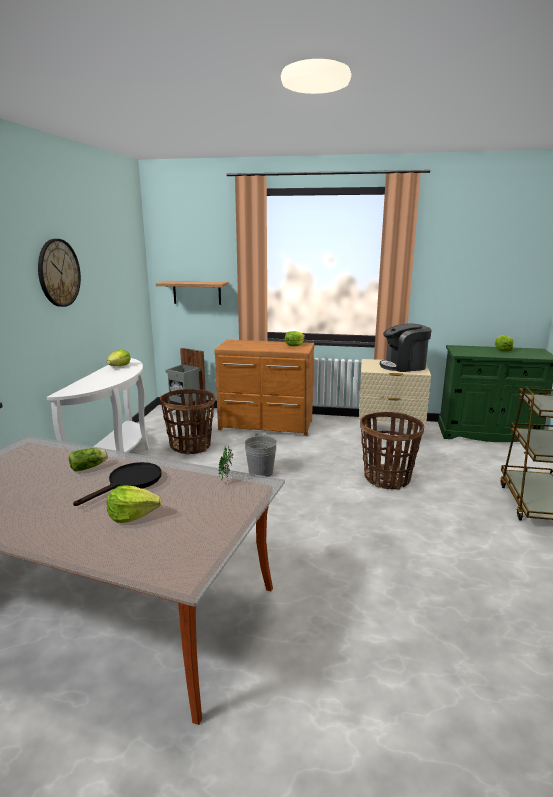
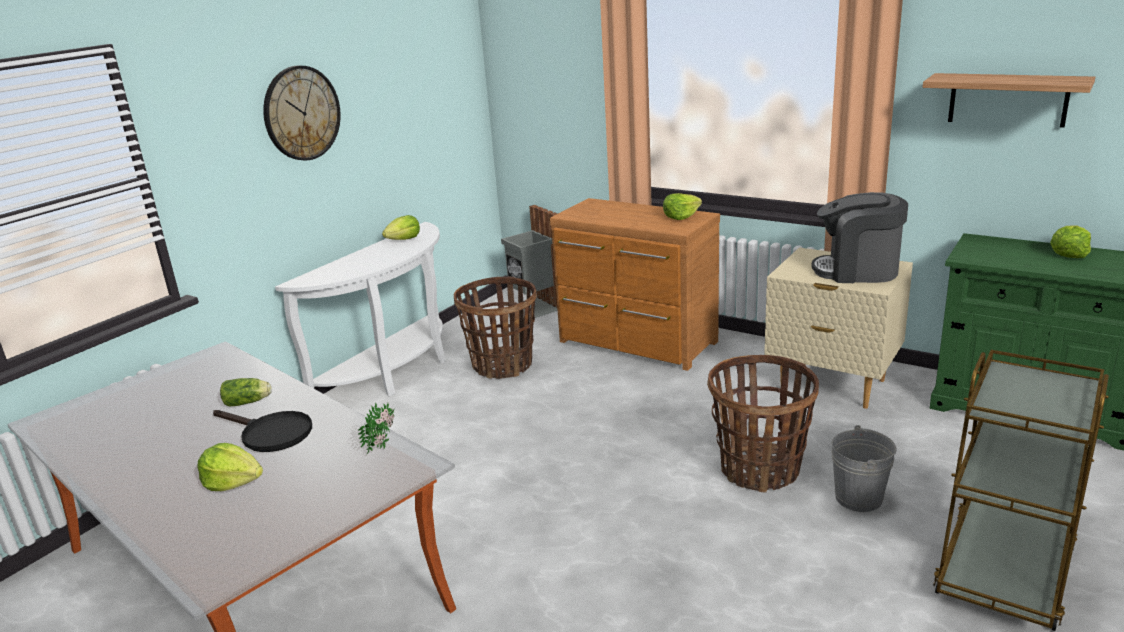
camera: 25 degrees right, 5 degrees up
black frying pan [73,462,162,506] -> black frying pan turned 60 degrees clockwise [213,410,312,452]
shelf [156,281,229,305] -> shelf moved to [923,73,1095,128]
grey bucket [245,434,277,477] -> grey bucket moved to [831,425,897,512]

